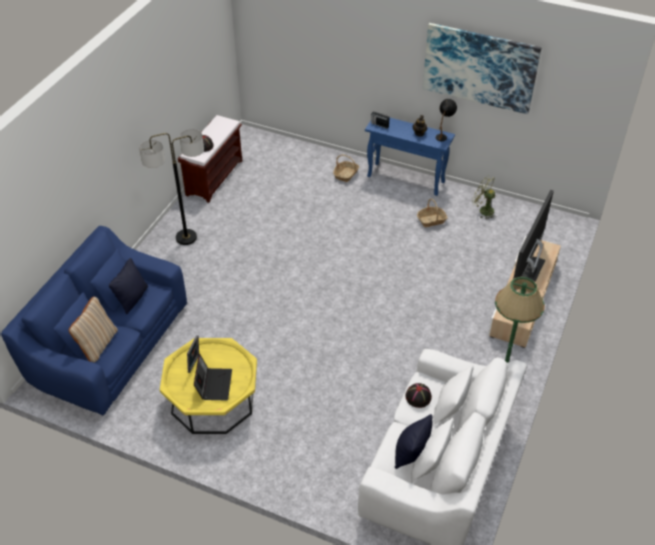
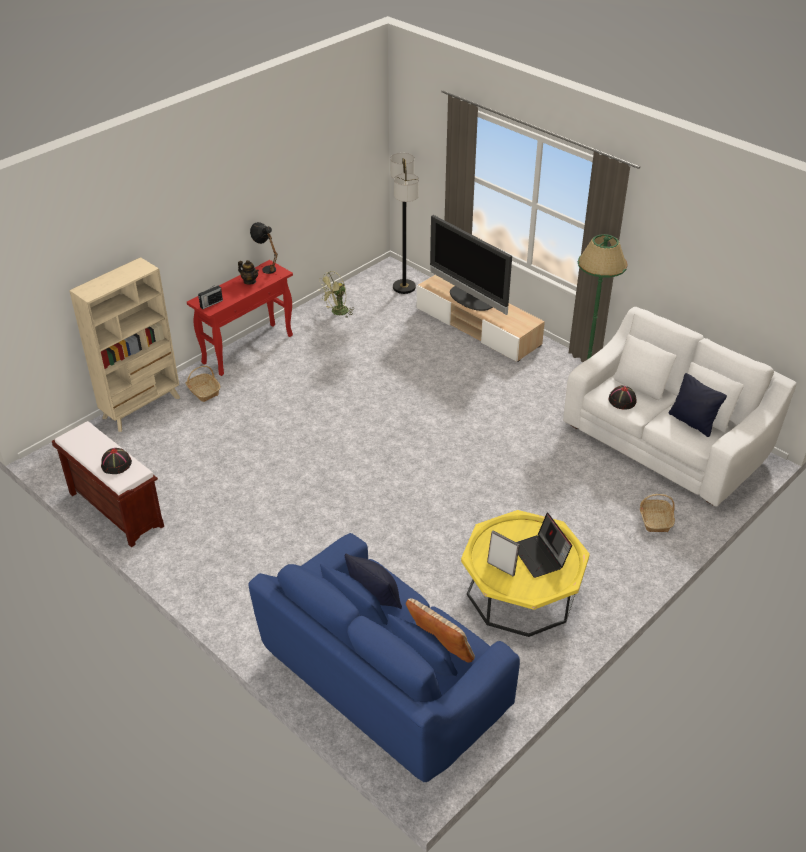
camera: 70 degrees left, 5 degrees down
floor lamp [139,129,204,245] -> floor lamp moved to [390,153,419,294]
laptop [194,354,232,400] -> laptop turned 135 degrees counterclockwise [516,512,572,578]
blue console table [365,118,455,196] -> red console table [187,260,293,376]
basket [417,199,448,227] -> basket moved to [640,494,675,532]
picture [423,23,541,114] -> none
none -> beige bookcase [69,257,180,432]

